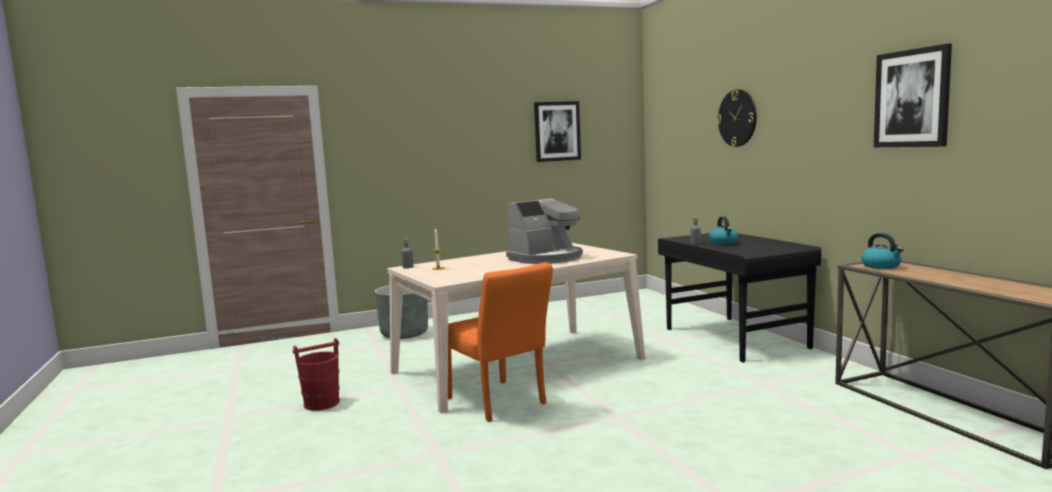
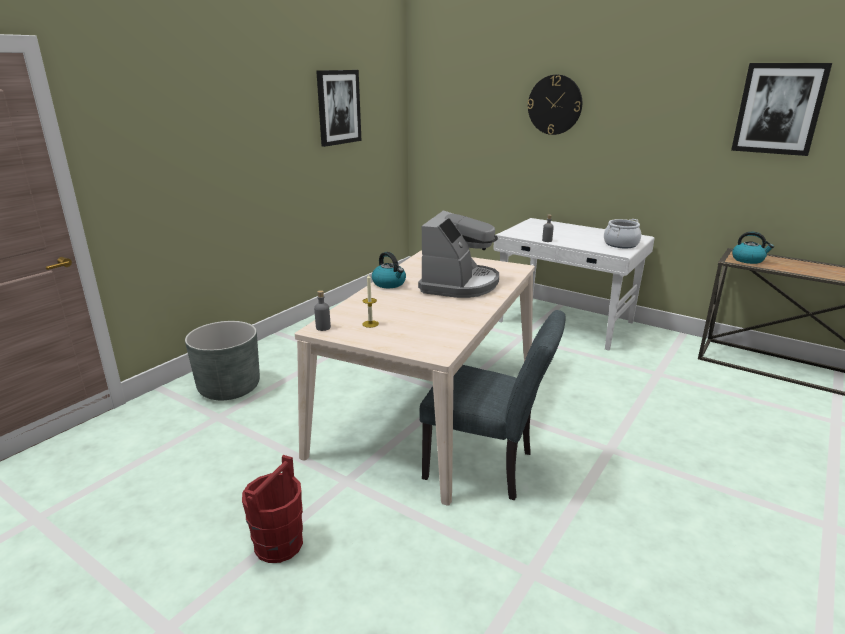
camera: 35 degrees left, 15 degrees up
orange chair [448,262,553,422] -> grey chair [419,310,566,500]
black desk [658,233,821,362] -> white desk [493,218,655,350]
kettle [709,216,738,244] -> kettle moved to [372,252,406,288]
none -> cooking pot [604,219,641,248]

